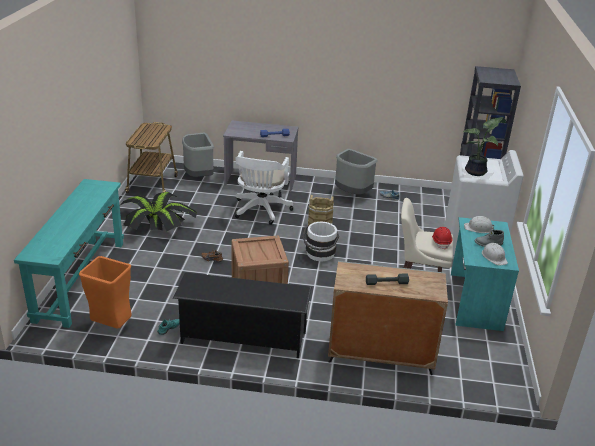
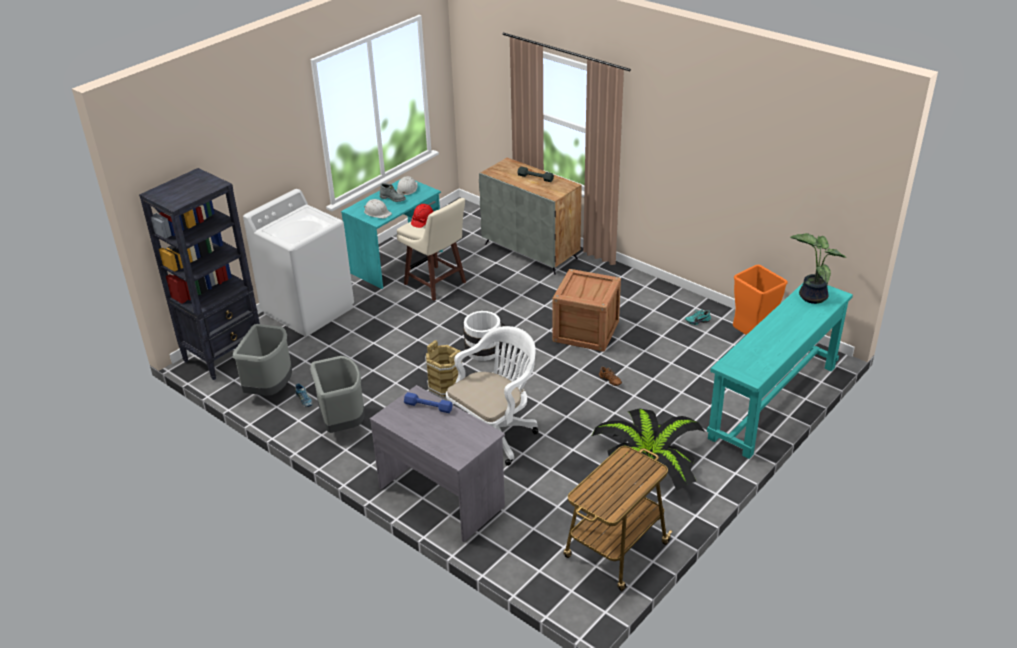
camera: 145 degrees left, 5 degrees up
black shoe rack [173,272,312,358] -> none
grey trash can [182,133,214,177] -> grey trash can moved to [233,324,292,396]
potted plant [463,117,504,176] -> potted plant moved to [790,233,847,304]

